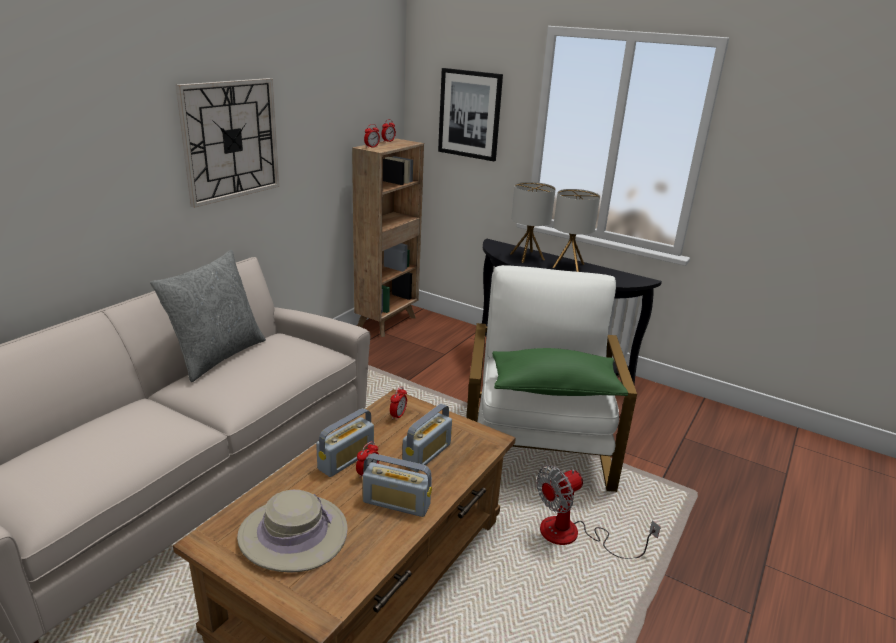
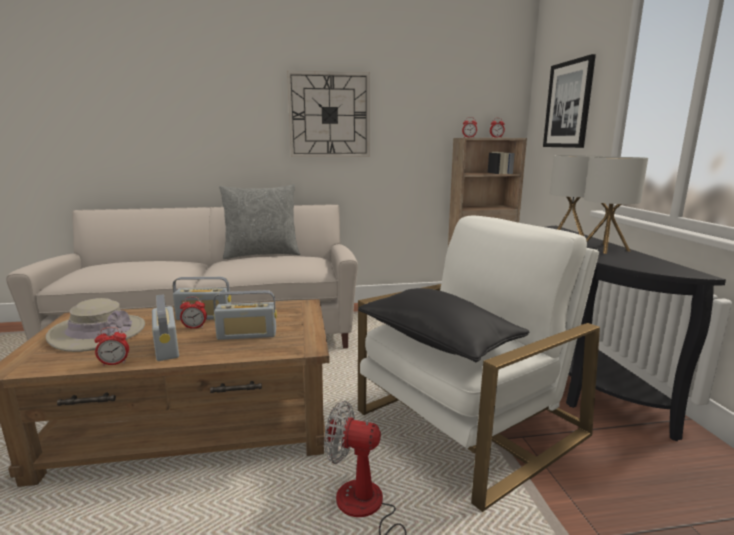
camera: 50 degrees right, 10 degrees down
alarm clock [390,386,407,420] -> alarm clock moved to [94,327,129,366]
green pillow [492,348,628,396] -> black pillow [358,288,529,362]

